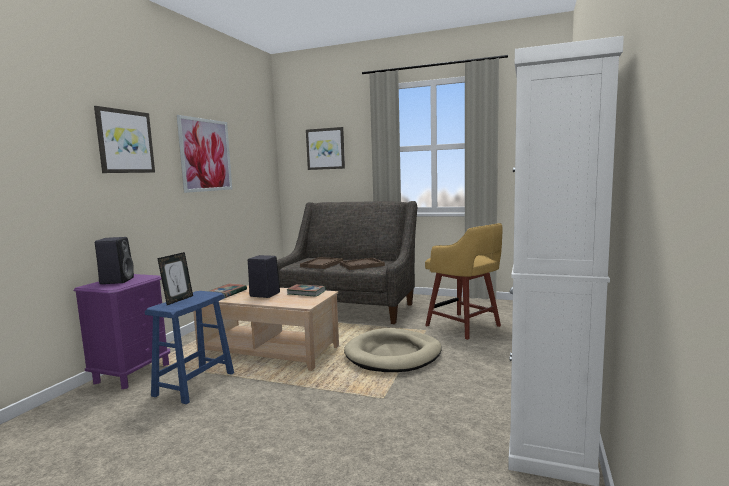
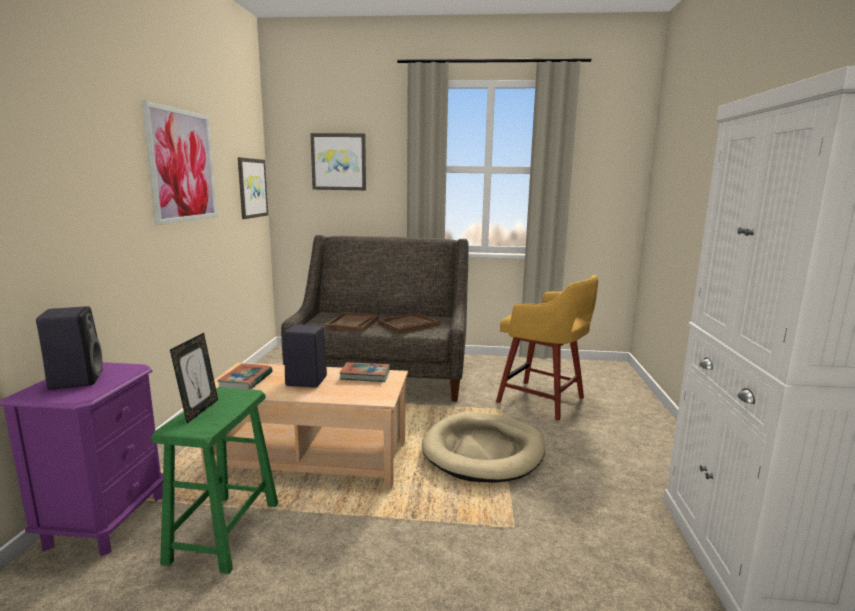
camera: 15 degrees left, 5 degrees up
picture [94,106,155,173] -> picture moved to [238,157,268,219]
blue stool [145,291,234,404] -> green stool [151,387,278,574]

